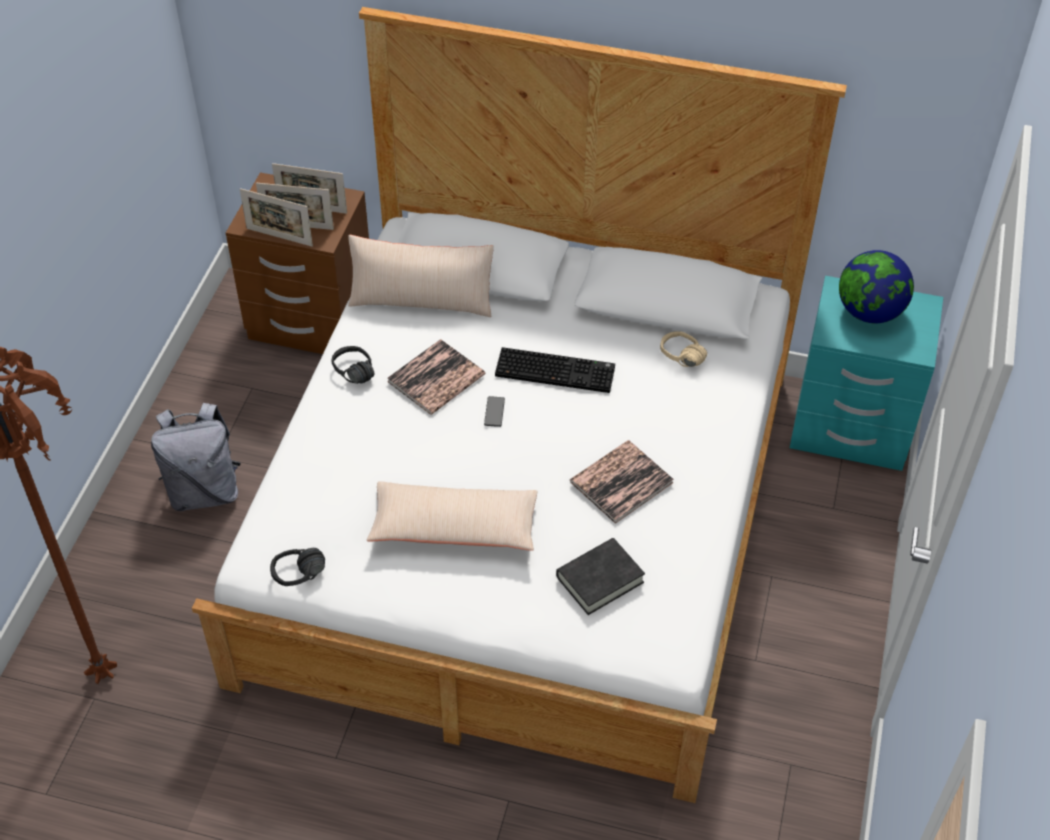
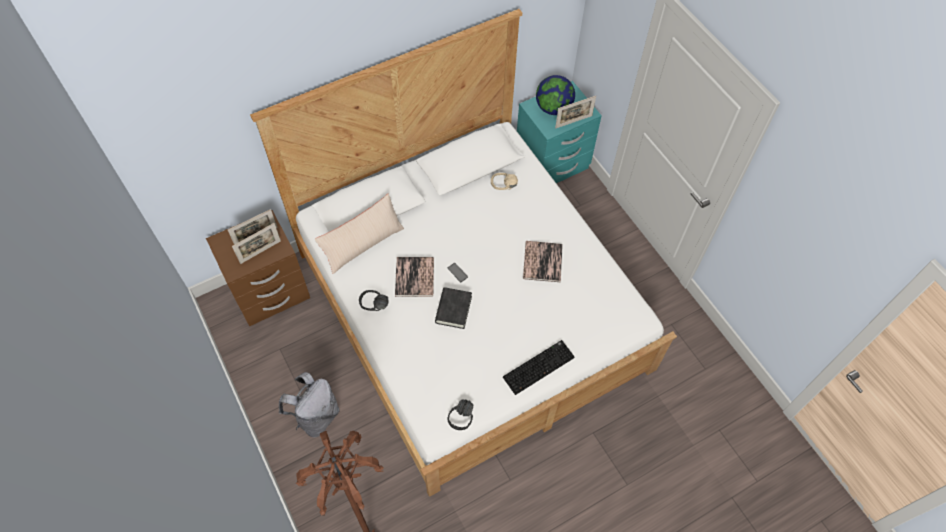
camera: 45 degrees left, 10 degrees up
picture frame [240,188,313,246] -> picture frame moved to [555,96,596,129]
beige pillow [366,481,538,551] -> none
keyboard [495,347,615,393] -> keyboard moved to [503,340,574,395]
black book [556,538,645,615] -> black book moved to [435,287,472,329]

